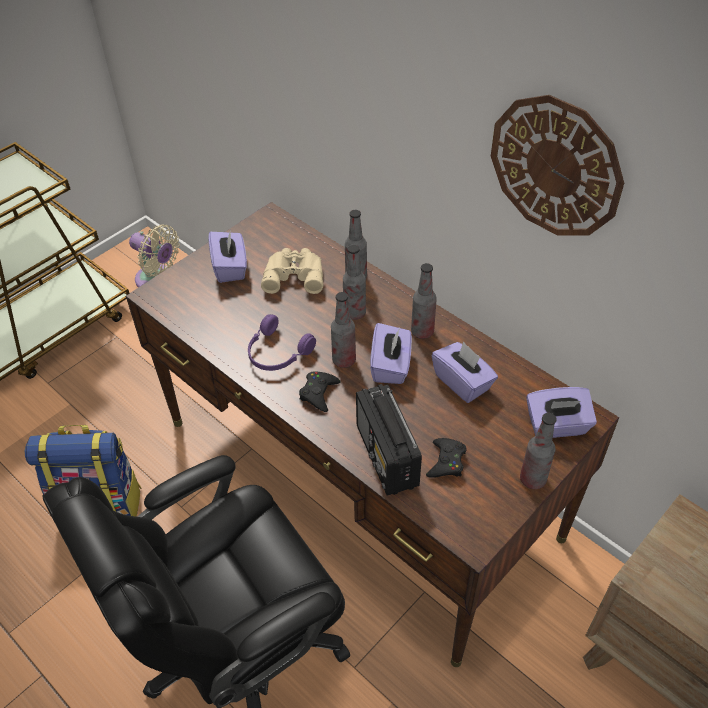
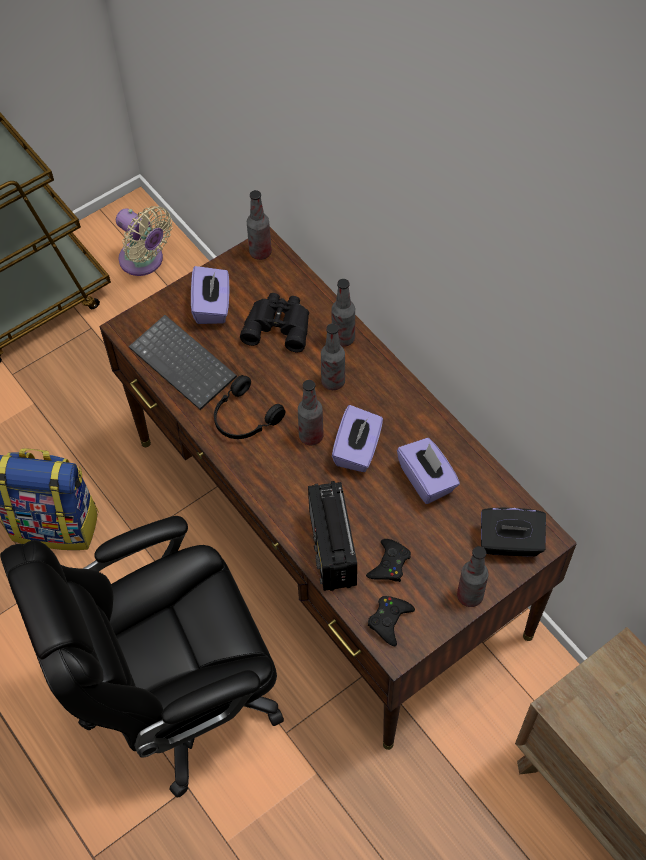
camera: 10 degrees right, 10 degrees up
purple headphones [248,314,316,371] -> black headphones [214,375,285,439]
beige binoculars [261,248,323,294] -> black binoculars [240,293,309,352]
black game controller [299,371,340,412] -> black game controller moved to [368,596,415,646]
bottle [411,263,437,339] -> bottle moved to [247,190,272,260]
wall clock [491,95,624,235] -> none
purple tissue box [526,387,597,438] -> black tissue box [481,508,546,557]
none -> keyboard [129,315,237,410]

